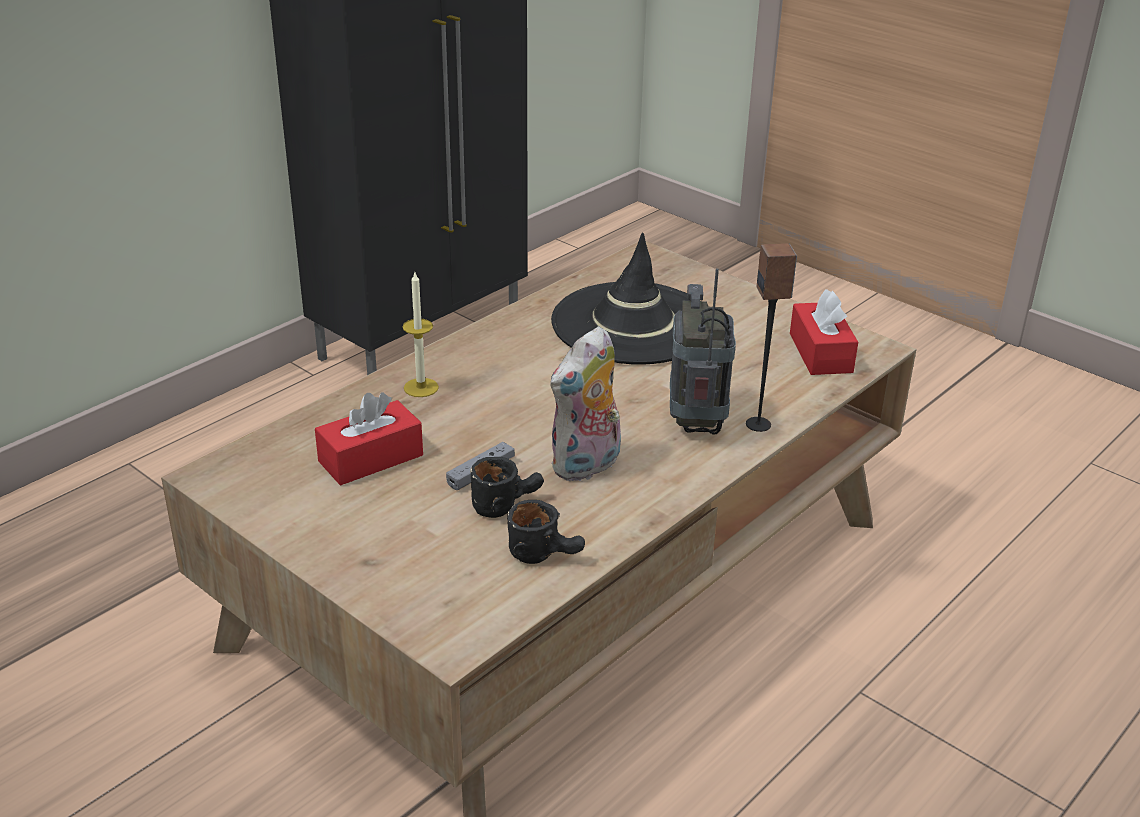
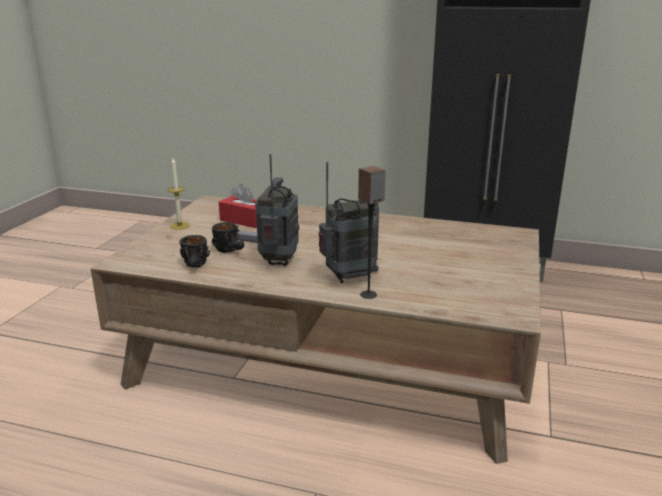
camera: 65 degrees right, 10 degrees down
candle [402,273,439,397] -> candle moved to [168,158,190,230]
plush toy [550,326,621,481] -> radio [255,154,299,266]
black hat [551,232,689,365] -> none
red tissue box [790,289,858,375] -> none

